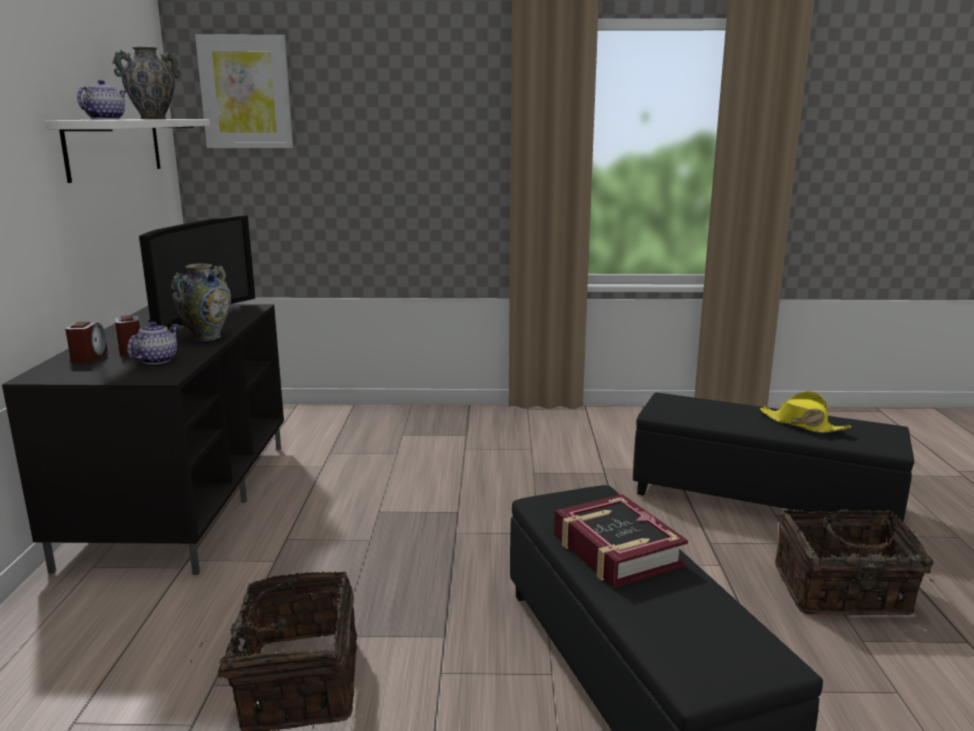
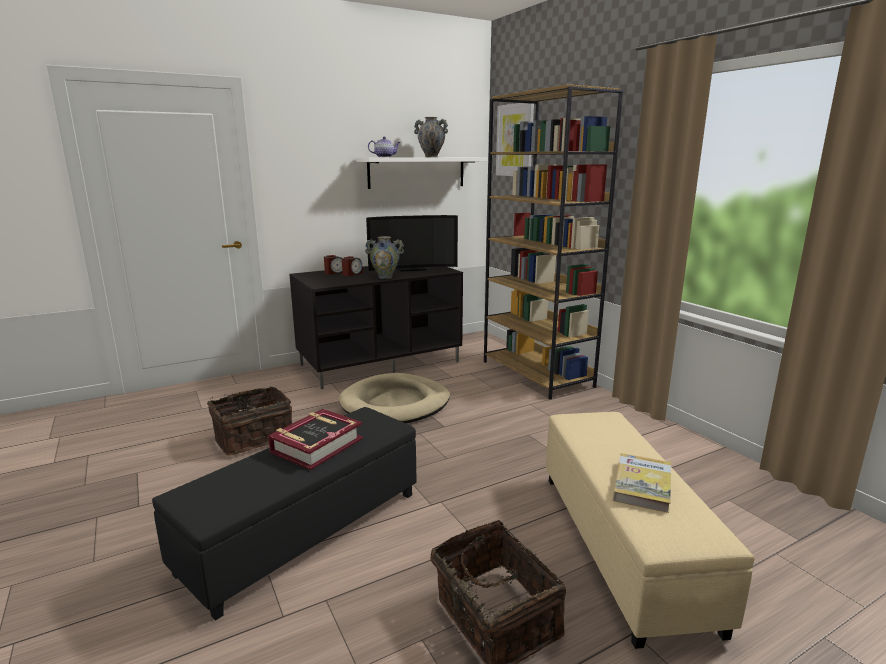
camera: 60 degrees right, 0 degrees up
teapot [127,321,179,364] -> none
black ottoman [633,392,914,522] -> beige ottoman [546,412,755,649]
yellow hat [759,391,852,433] -> book [613,453,671,513]
none -> beige dog bed [339,373,450,423]
none -> brown bookcase [484,84,623,400]

